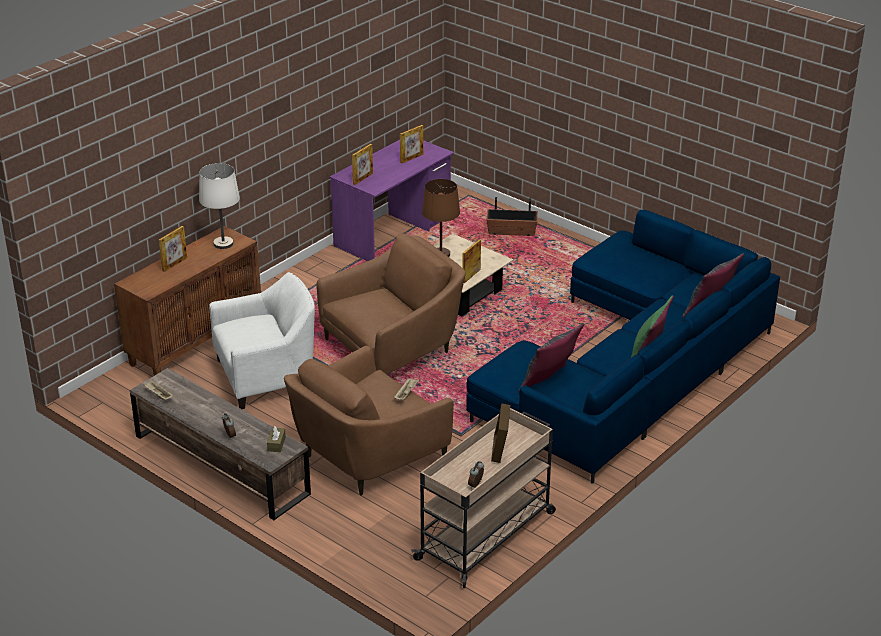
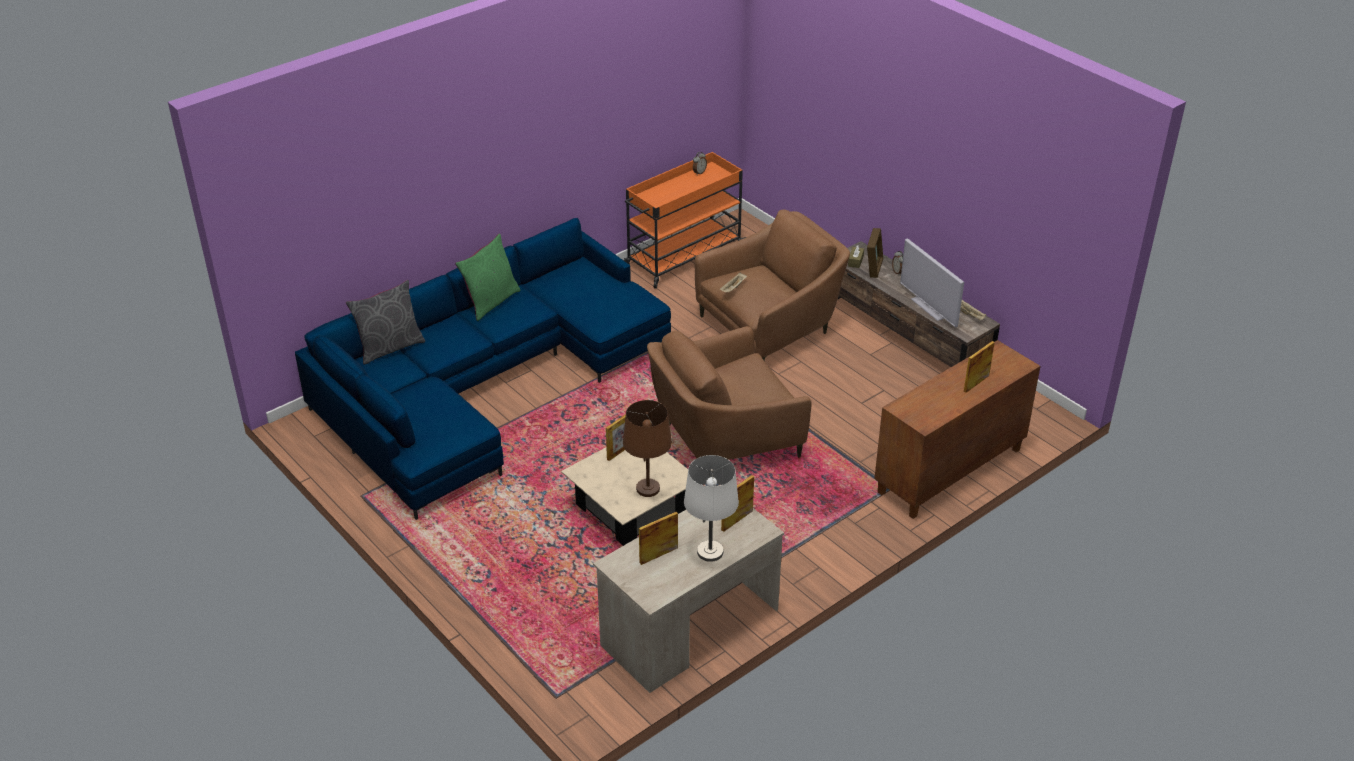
camera: 170 degrees left, 5 degrees up
white table lamp [199,163,240,249] -> white table lamp moved to [684,455,739,562]
white armchair [209,272,315,409] -> none
purple desk [329,140,454,261] -> beige desk [593,508,784,693]
beige cart [411,408,556,588] -> orange cart [624,152,746,289]
planter [486,197,538,236] -> none
picture frame [491,403,510,463] -> picture frame moved to [867,228,883,278]
grey pillow [519,323,584,392] -> none
none -> television [900,238,964,327]

